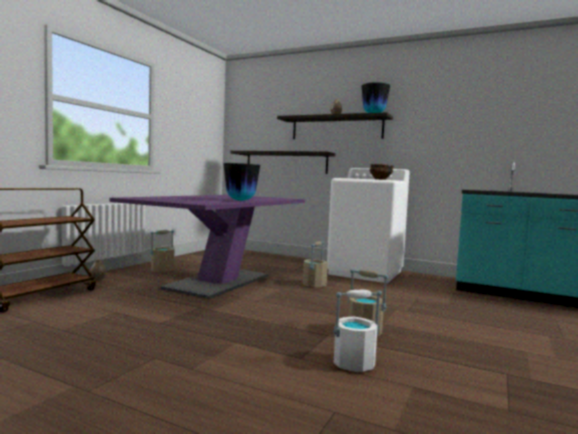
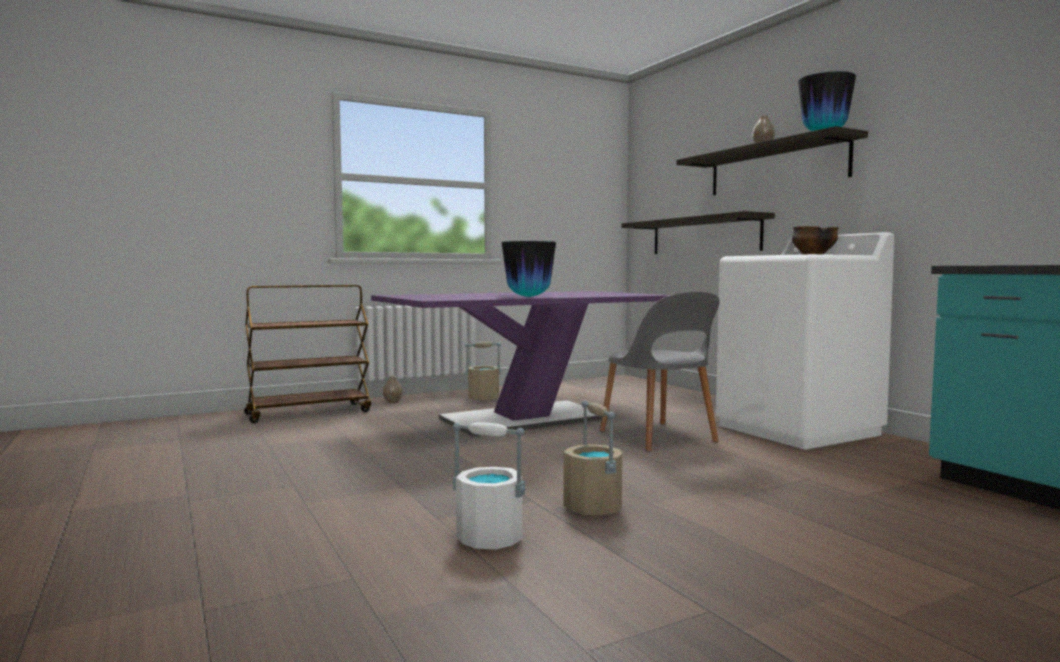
camera: 35 degrees right, 0 degrees up
beige bucket [303,241,328,287] -> grey chair [600,292,720,451]

